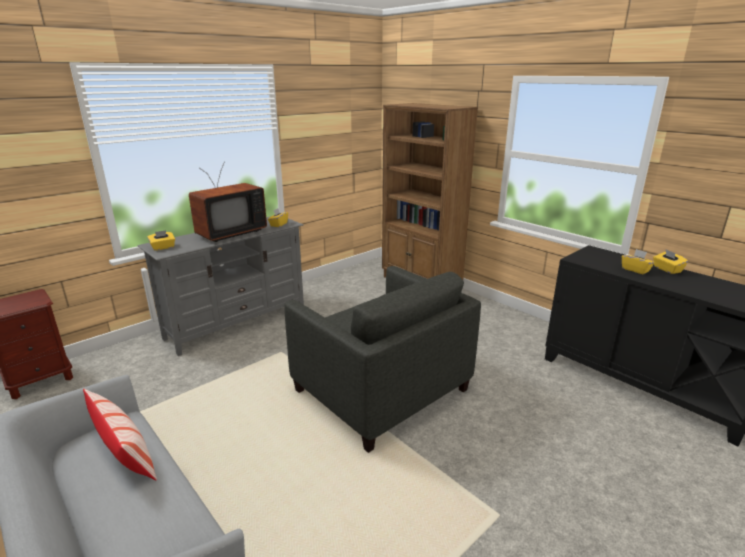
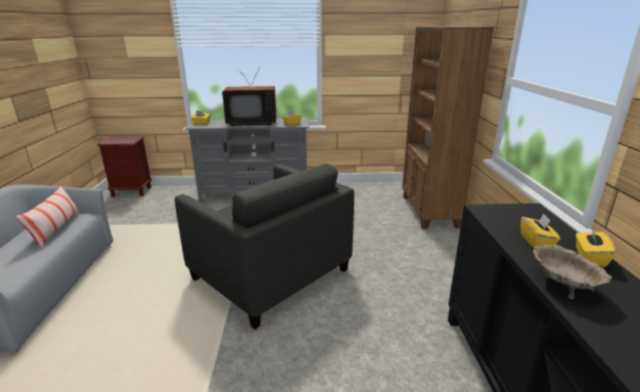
camera: 40 degrees right, 0 degrees up
grey armchair [284,266,481,453] -> grey armchair turned 45 degrees counterclockwise [175,164,354,329]
none -> beige bowl [533,244,612,299]

